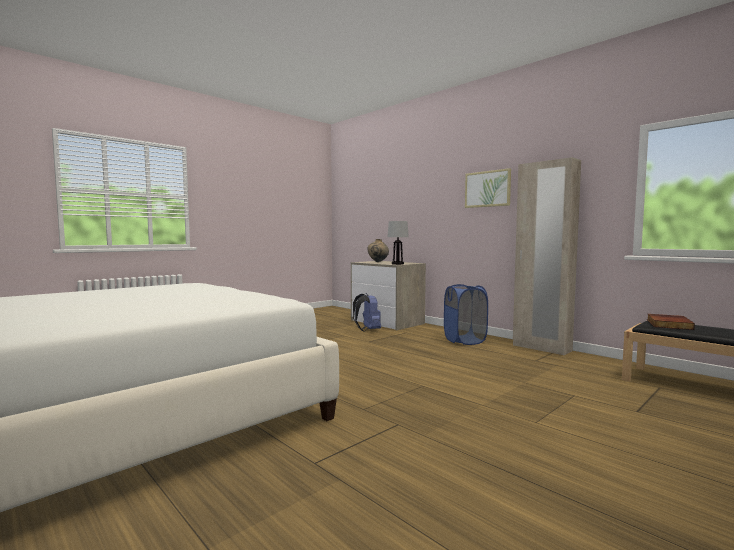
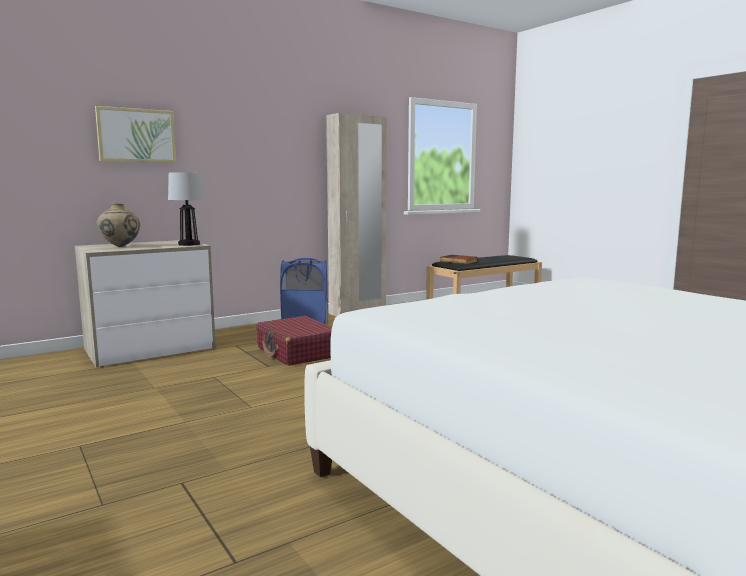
camera: 80 degrees left, 5 degrees up
blue backpack [353,293,381,332] -> none
picture [465,168,511,208] -> picture moved to [95,106,176,163]
none -> red suitcase [256,316,332,366]

